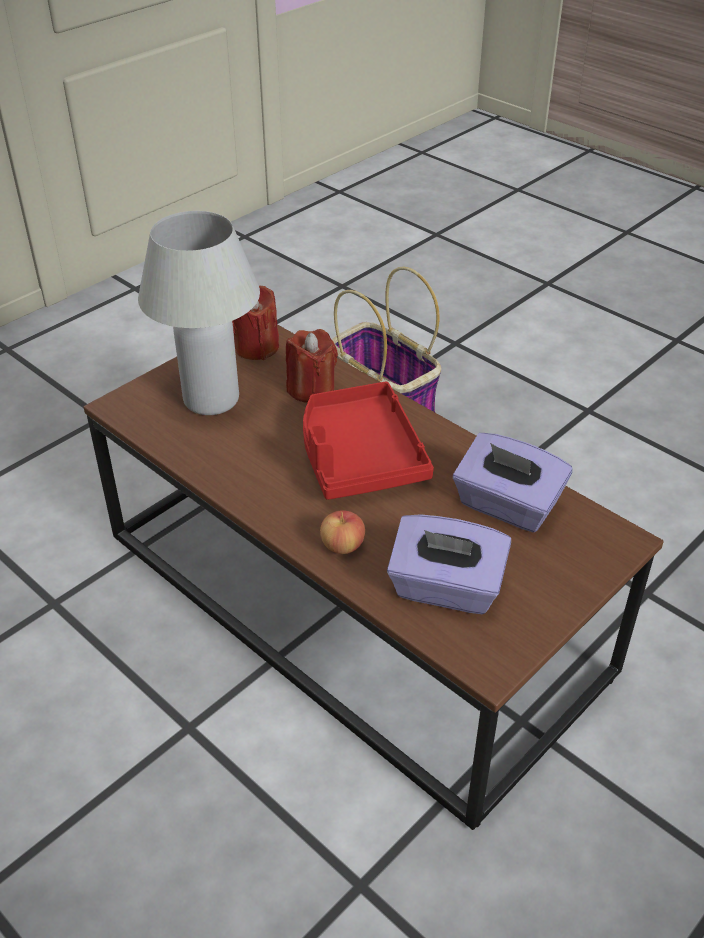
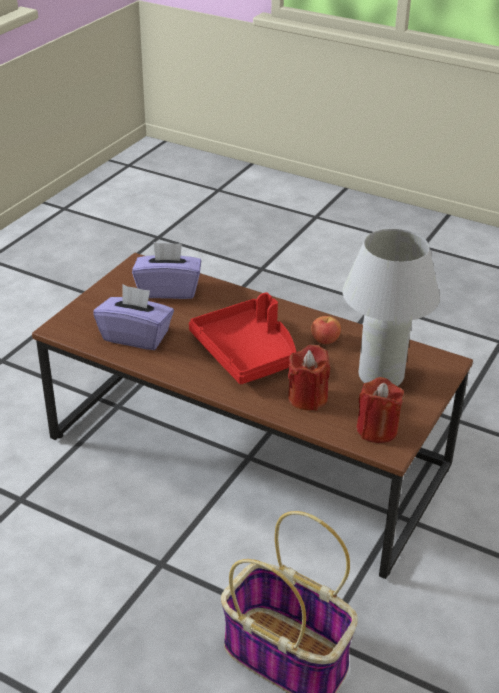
camera: 165 degrees right, 5 degrees down
apple [320,510,365,554] -> apple moved to [311,316,341,344]

